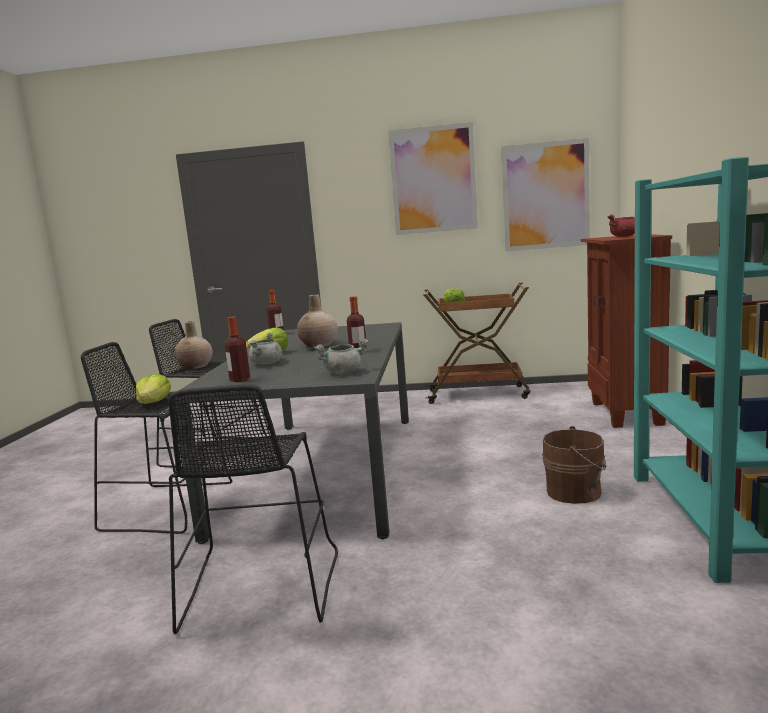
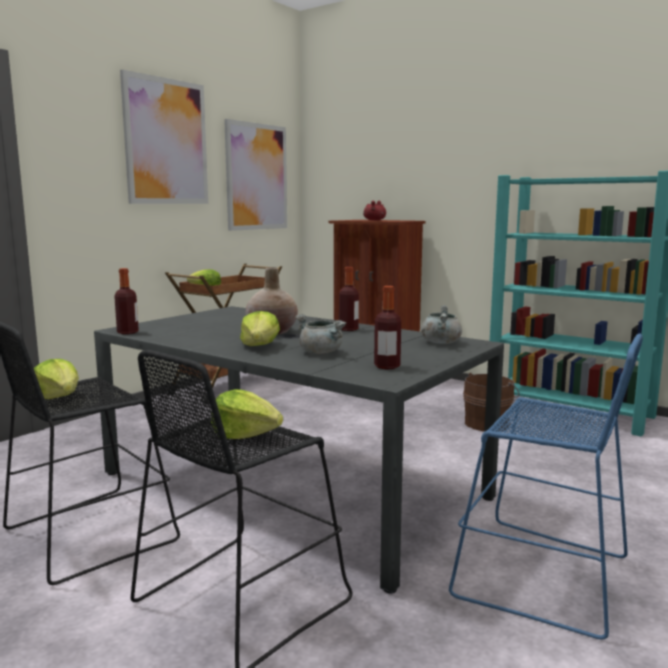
camera: 60 degrees left, 0 degrees up
black stool [168,384,338,634] -> blue stool [449,333,643,639]
beige vase [174,321,213,369] -> lettuce [33,359,79,399]

